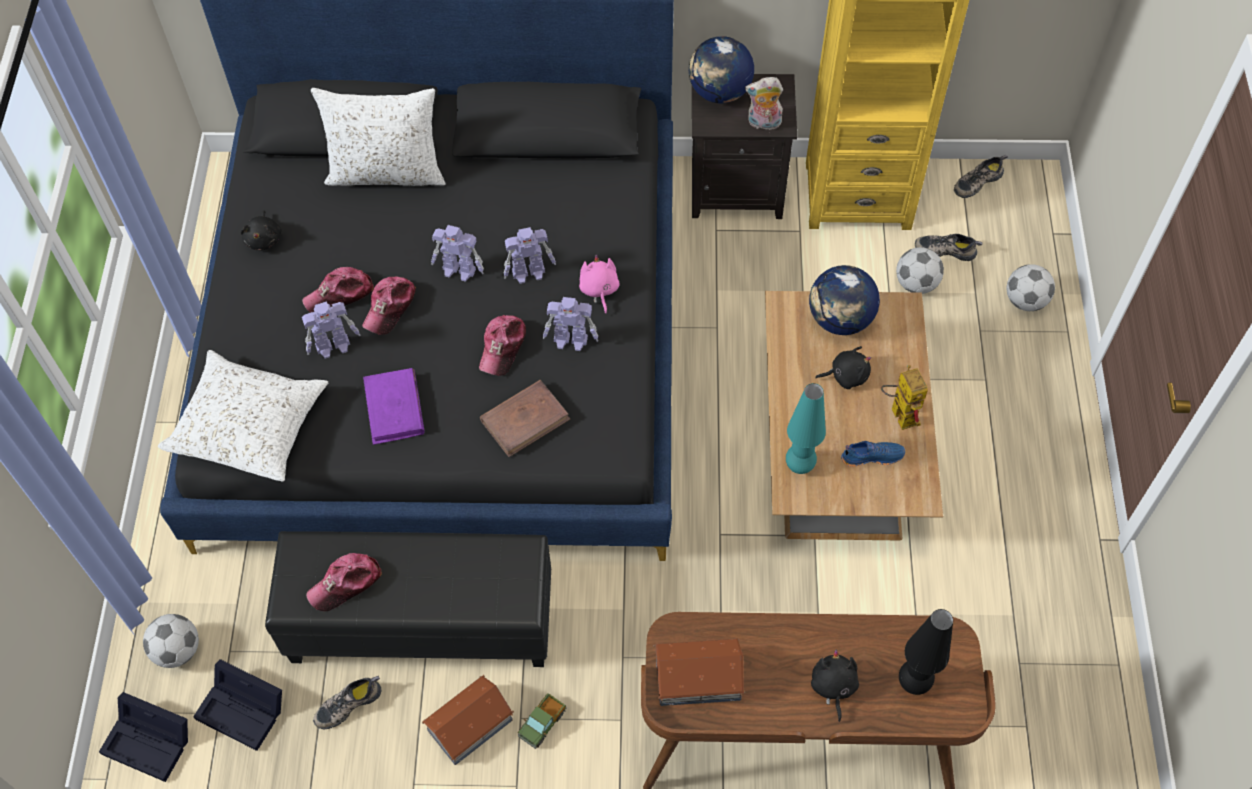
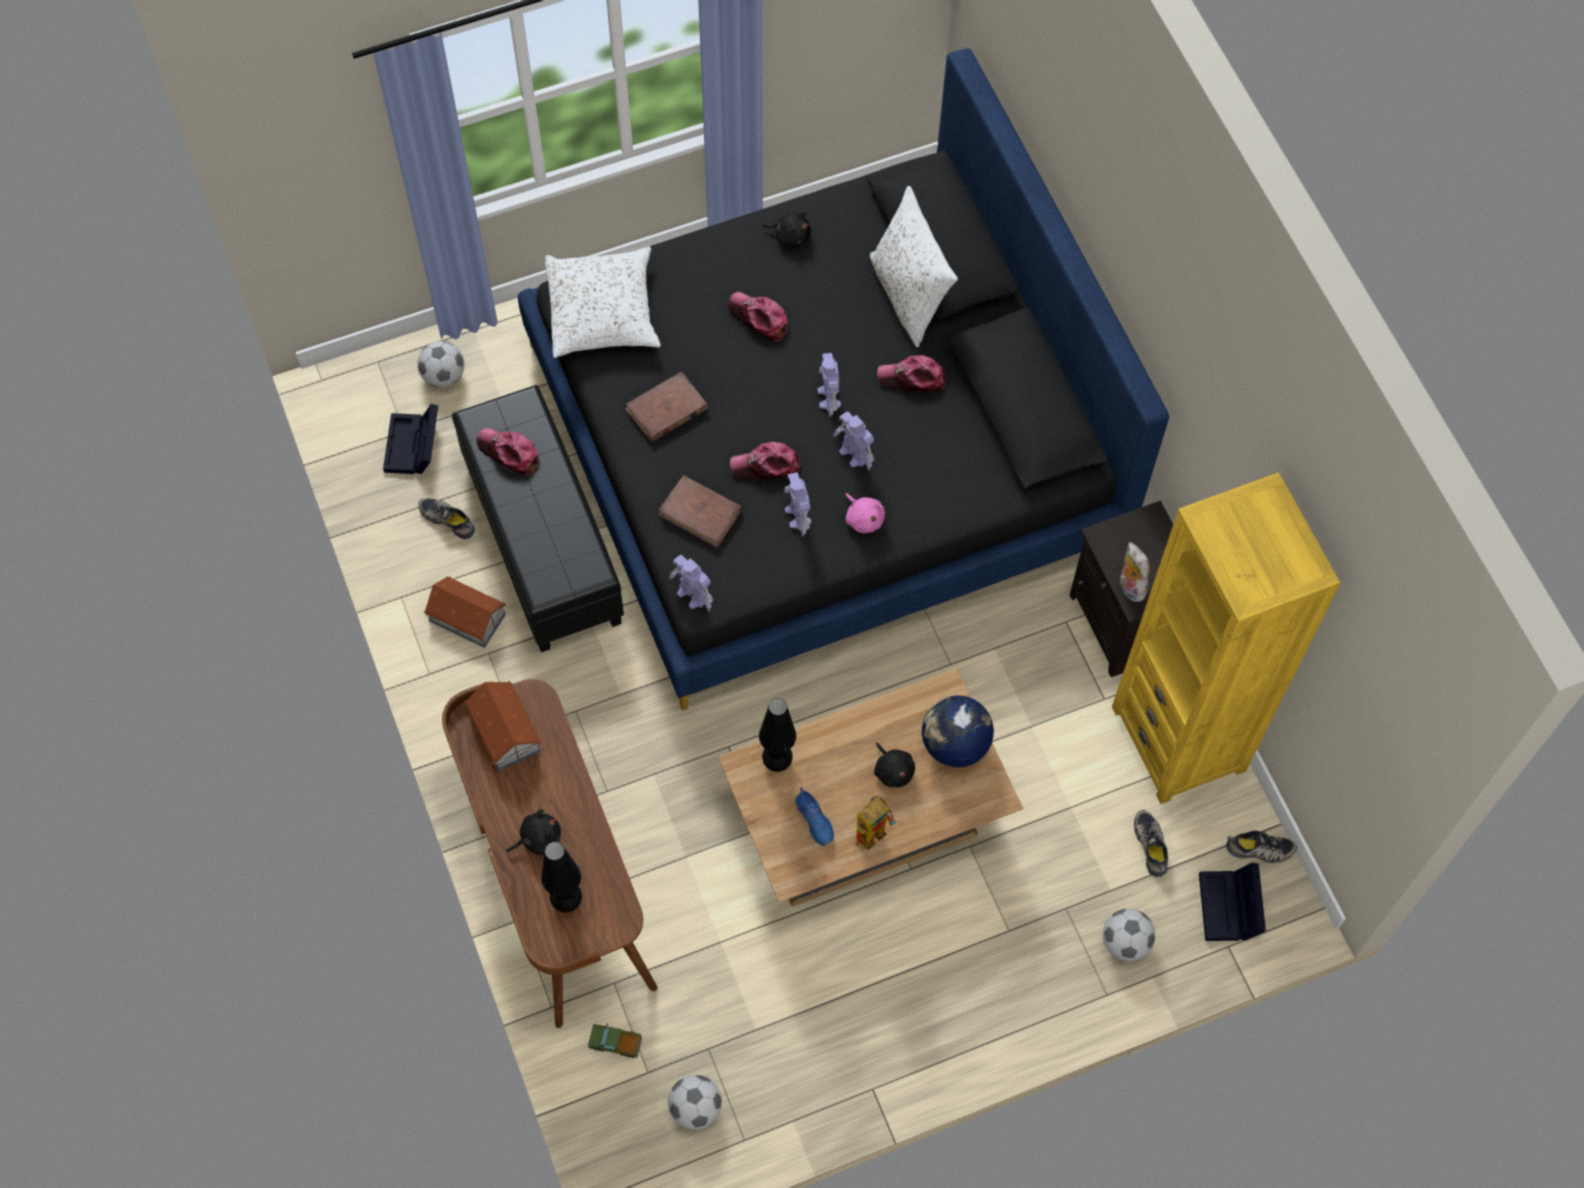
camera: 65 degrees right, 5 degrees up
black storage box [99,692,188,782] -> black storage box moved to [1199,863,1266,941]
black plush toy [240,211,282,251] -> black plush toy turned 135 degrees counterclockwise [762,212,811,247]
toy robot [302,301,360,359] -> toy robot moved to [669,555,713,612]
cap [362,276,416,335] -> cap moved to [877,355,946,392]
purple book [363,368,425,445] -> brown book [625,371,708,442]
toy truck [518,693,567,749] -> toy truck moved to [588,1024,642,1058]
pink plush toy [579,255,620,314] -> pink plush toy turned 90 degrees clockwise [845,493,885,533]
globe [689,36,754,103] -> none
turquoise table lamp [786,383,826,474] -> black table lamp [759,698,796,772]
football [896,247,944,294] -> football moved to [668,1075,722,1130]
shoe [954,155,1008,198] -> shoe turned 150 degrees clockwise [1226,831,1297,863]

